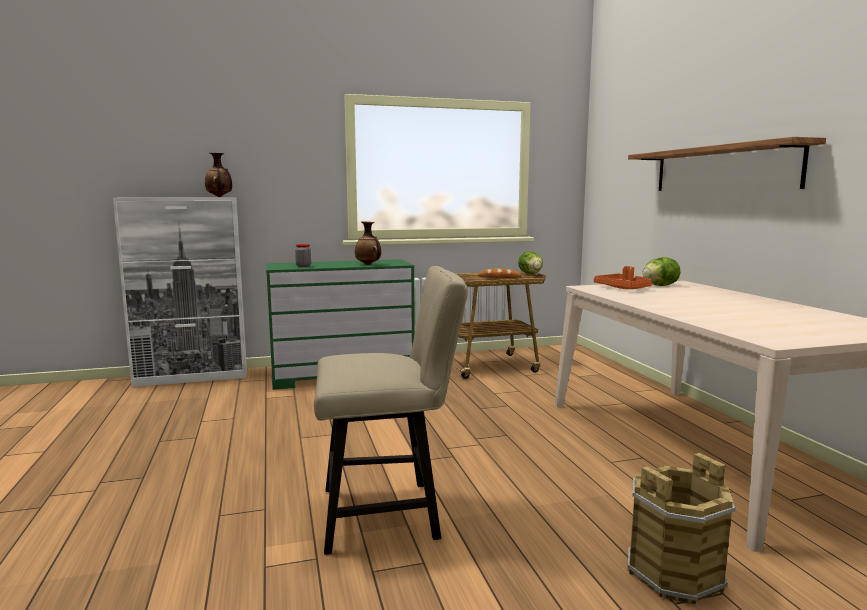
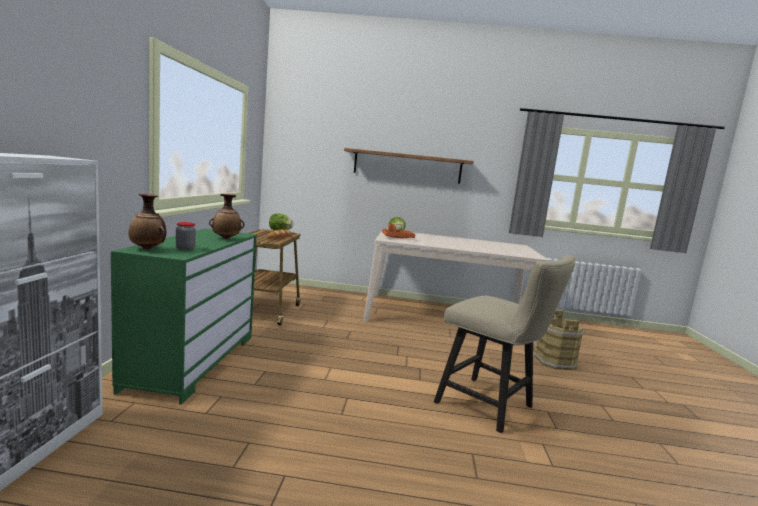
camera: 70 degrees left, 0 degrees up
vase [205,153,232,197] -> vase moved to [128,194,166,249]
beige chair [314,266,468,555] -> beige chair turned 120 degrees clockwise [434,255,576,433]

